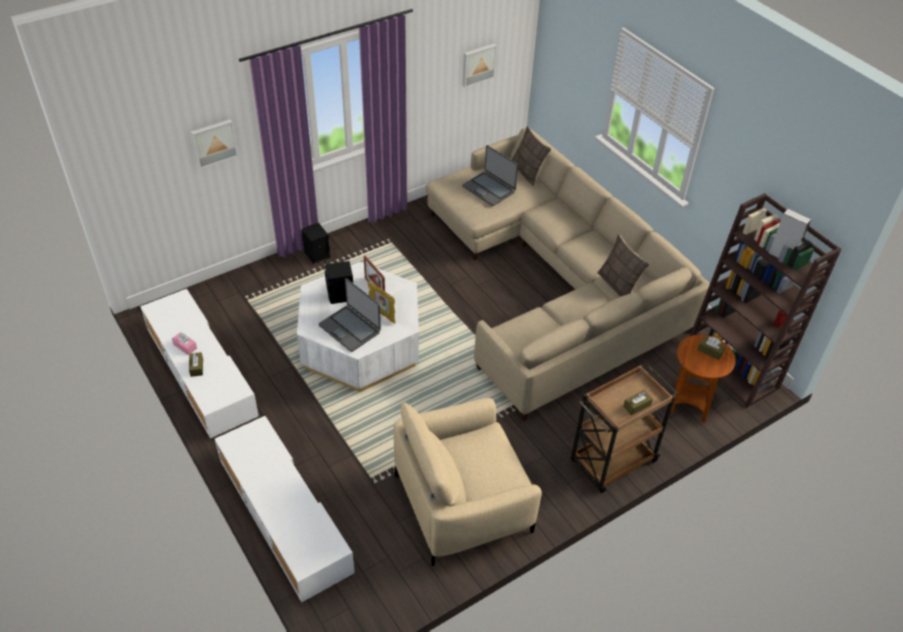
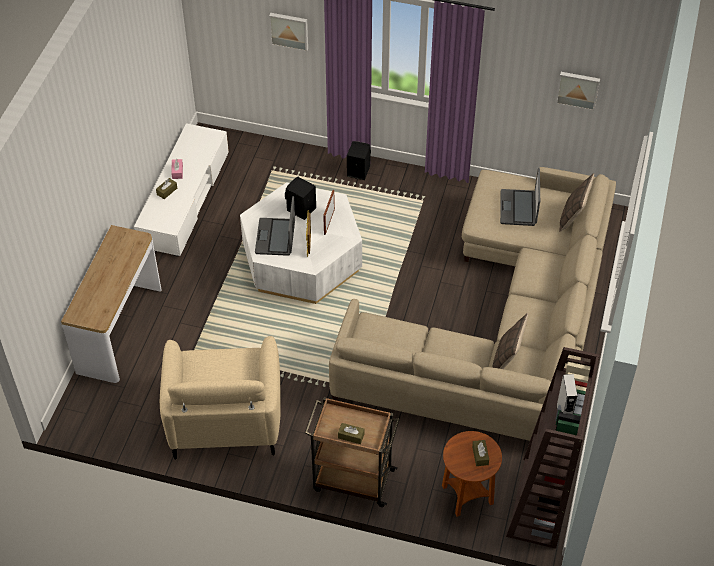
camera: 50 degrees right, 5 degrees up
white tv stand [215,416,355,603] -> console table [61,225,161,383]
beige armchair [393,398,542,566] -> beige armchair turned 120 degrees counterclockwise [160,336,281,460]

